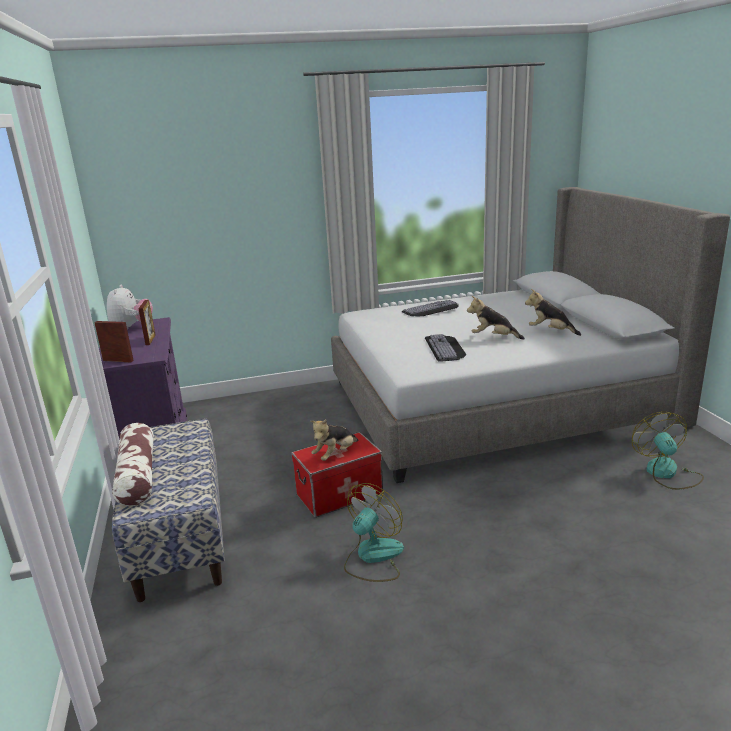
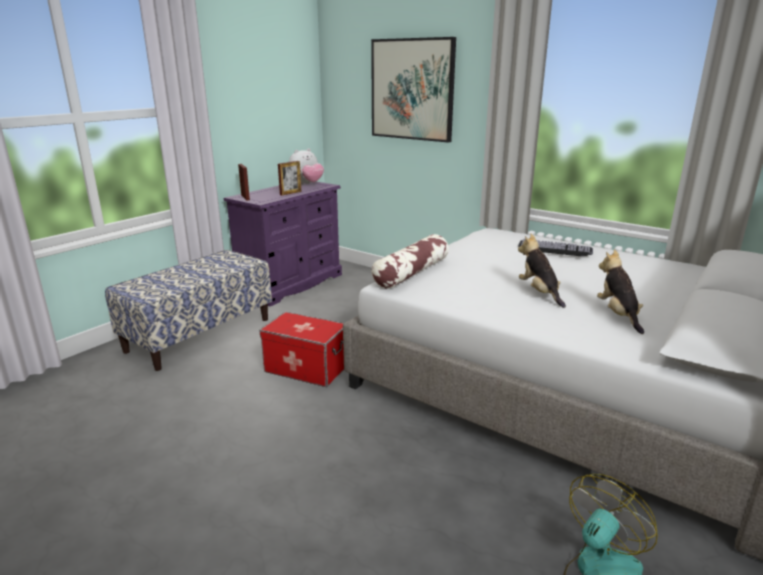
camera: 50 degrees right, 0 degrees up
pillow [112,423,154,506] -> pillow moved to [372,234,449,289]
plush toy [310,419,358,461] -> none
fan [344,483,404,582] -> none
keyboard [425,334,466,362] -> none
none -> picture [371,37,456,143]

